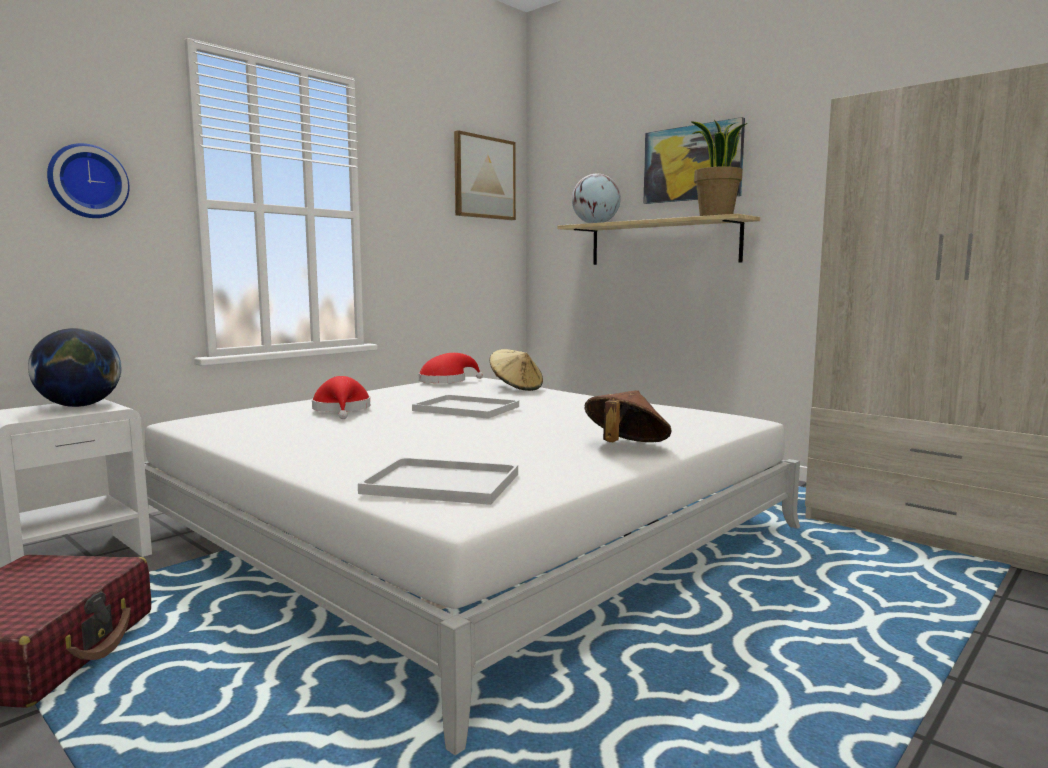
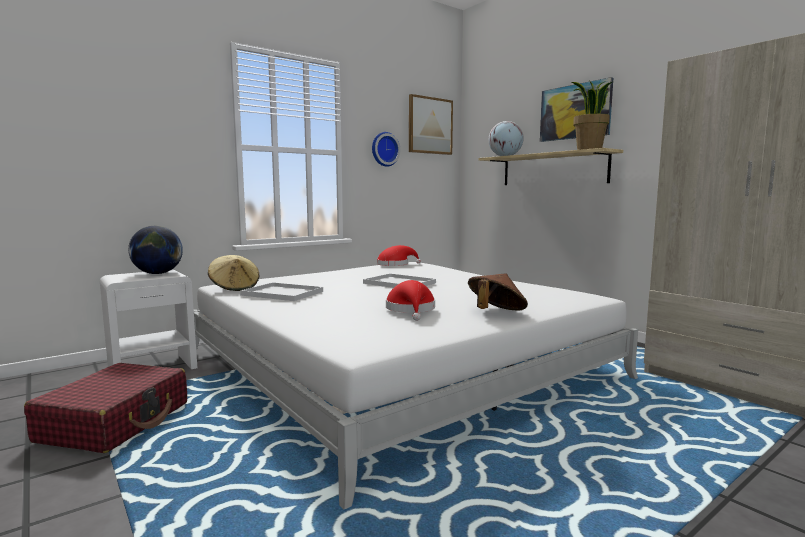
camera: 10 degrees right, 0 degrees up
wall clock [47,143,130,218] -> wall clock moved to [372,132,400,167]
red hat [312,376,370,419] -> red hat moved to [386,280,435,321]
white tray [358,457,518,505] -> white tray moved to [240,282,323,301]
beige hat [489,349,543,391] -> beige hat moved to [208,255,259,291]

